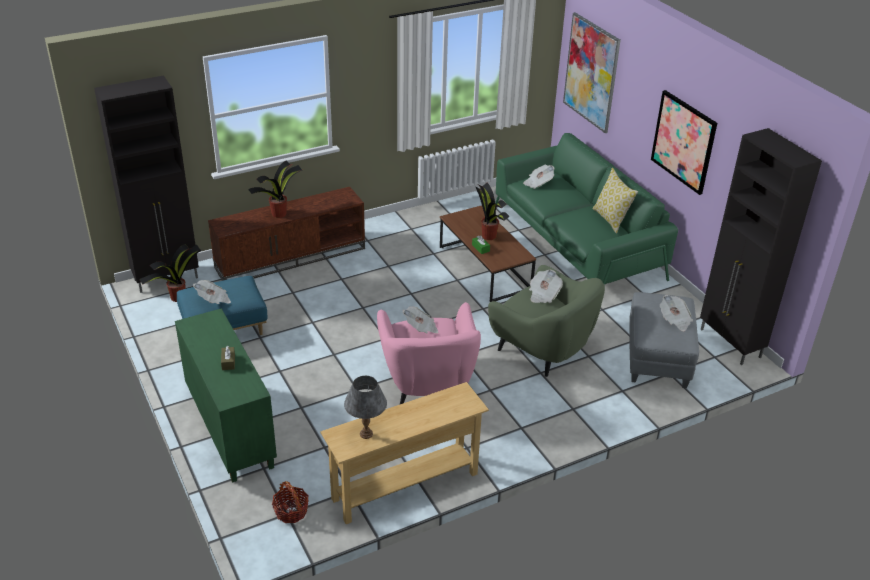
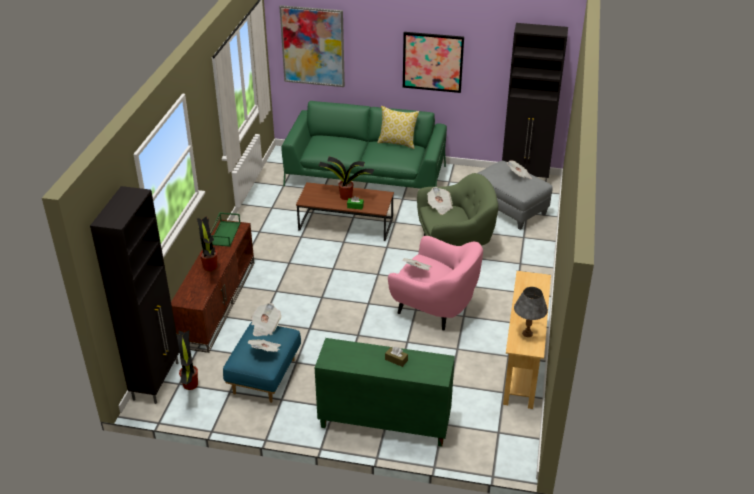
camera: 50 degrees left, 0 degrees up
basket [272,481,309,523] -> none
newspaper [523,165,555,189] -> newspaper moved to [251,303,281,336]
none -> green tray [210,212,240,247]

